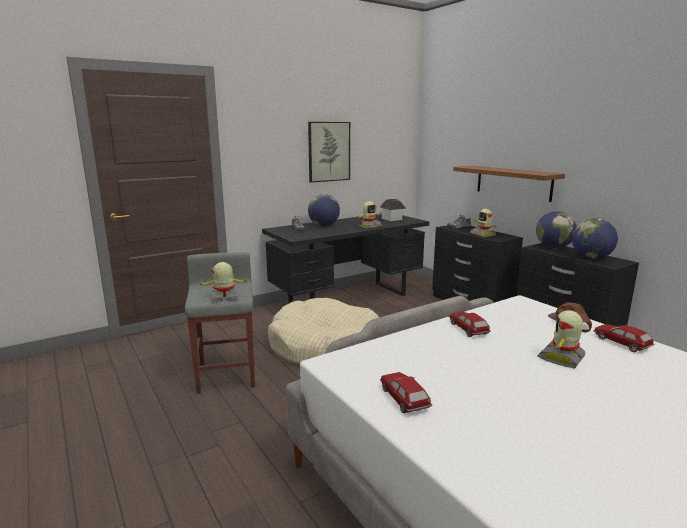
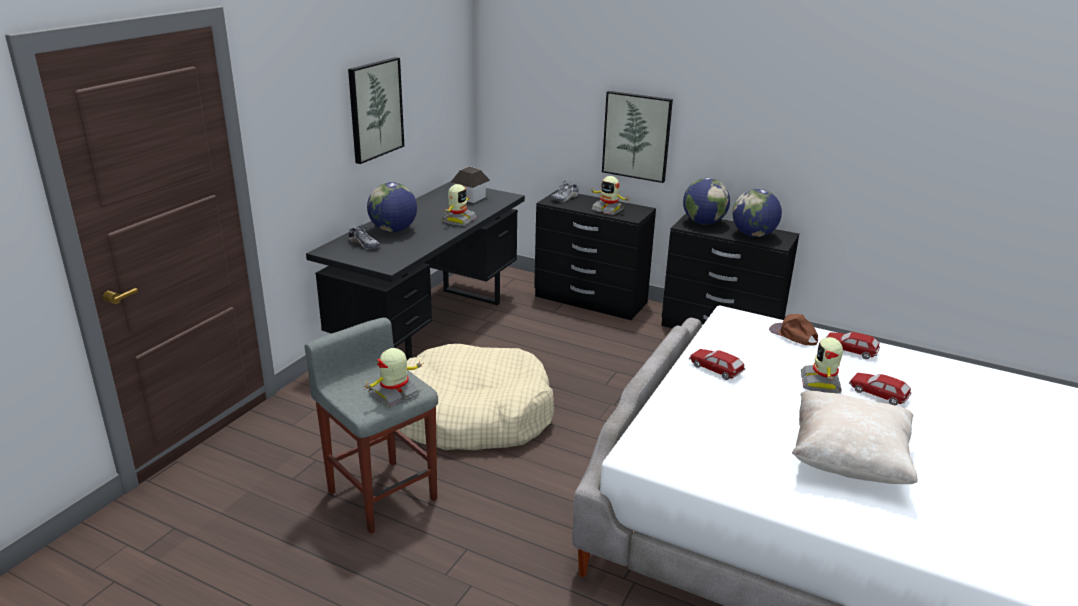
camera: 30 degrees left, 10 degrees up
toy car [380,372,432,413] -> toy car moved to [849,373,912,405]
shelf [453,166,565,202] -> picture [602,91,673,183]
none -> beige pillow [792,391,918,484]

